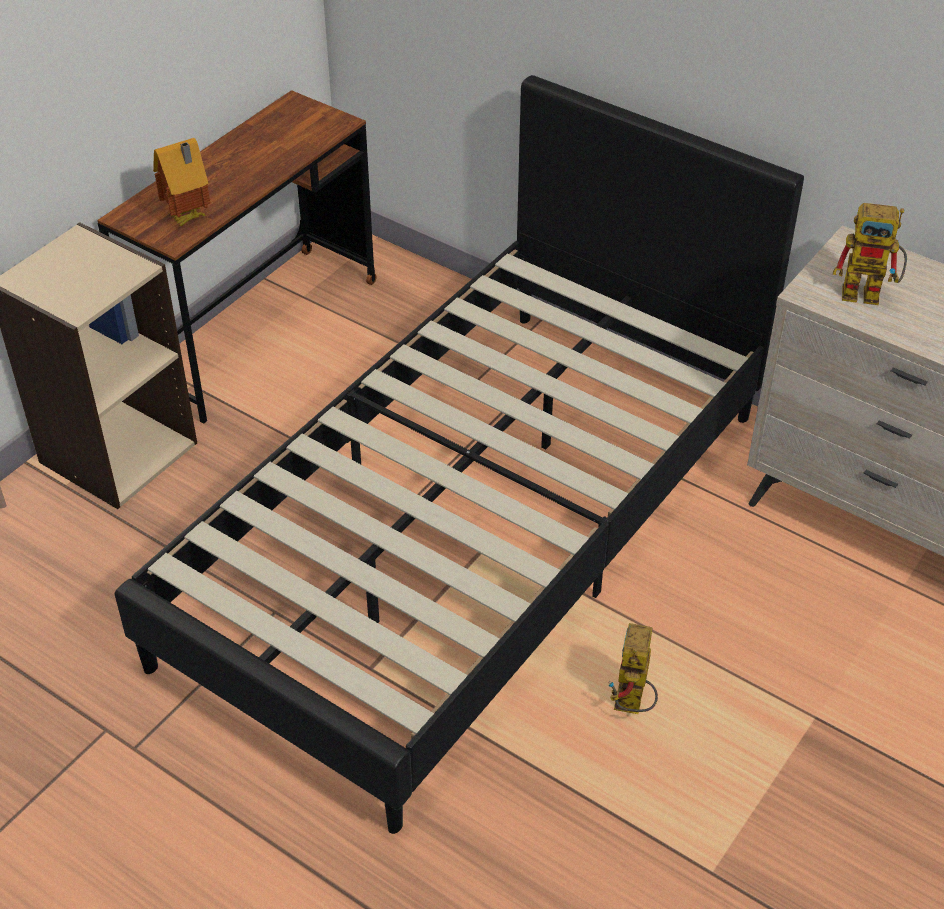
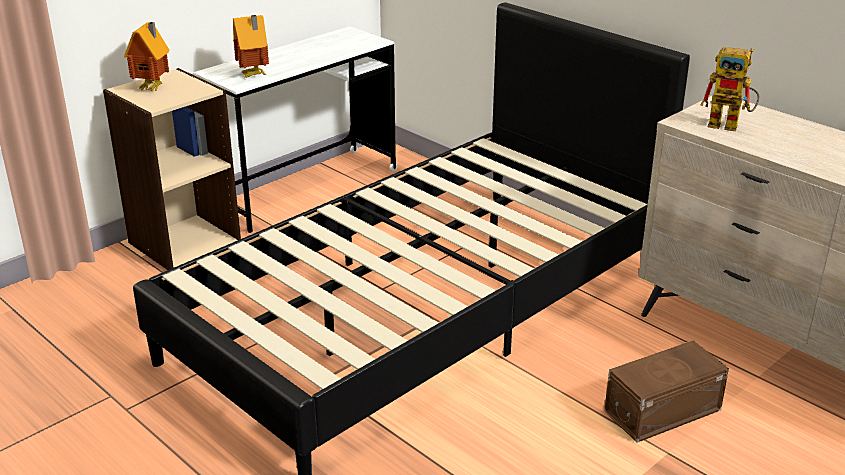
camera: 10 degrees right, 15 degrees down
brown desk [97,90,377,424] -> white desk [193,26,397,233]
toy robot [608,623,658,714] -> none
none -> toy house [124,22,169,91]
none -> brown storage box [604,341,729,443]

